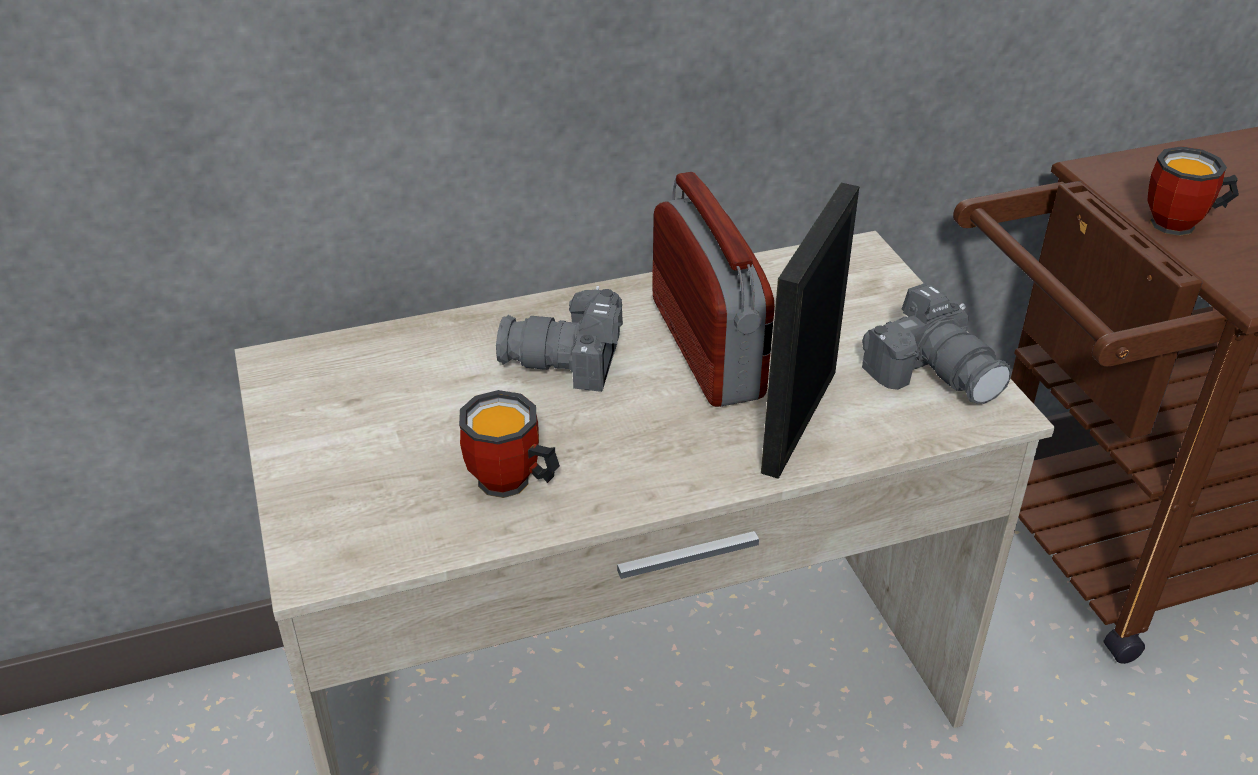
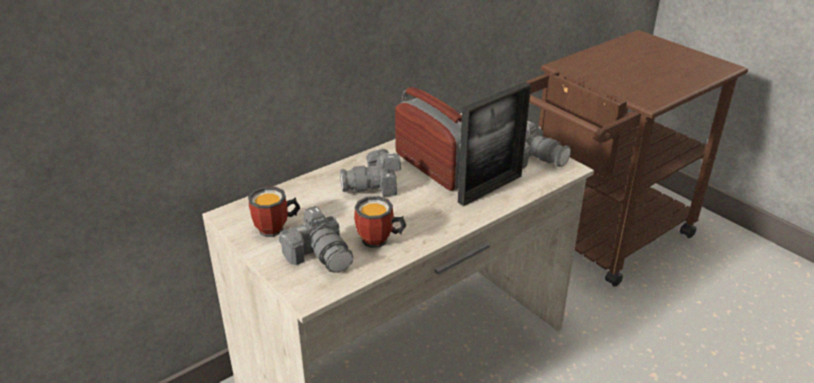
camera: 20 degrees left, 5 degrees down
picture frame [761,183,859,479] -> picture frame turned 135 degrees counterclockwise [458,82,531,206]
mug [1147,146,1239,236] -> mug moved to [248,187,300,237]
none -> camera [278,206,353,273]

